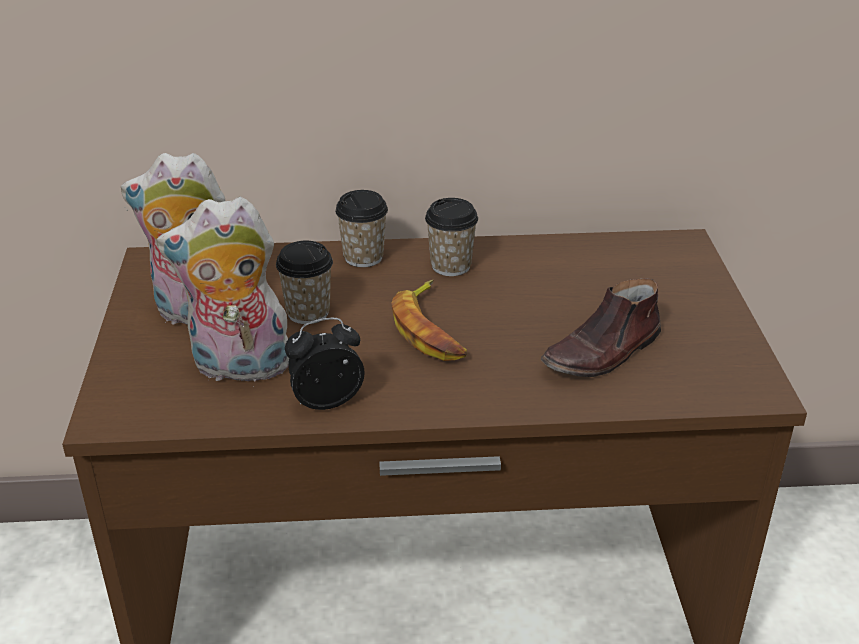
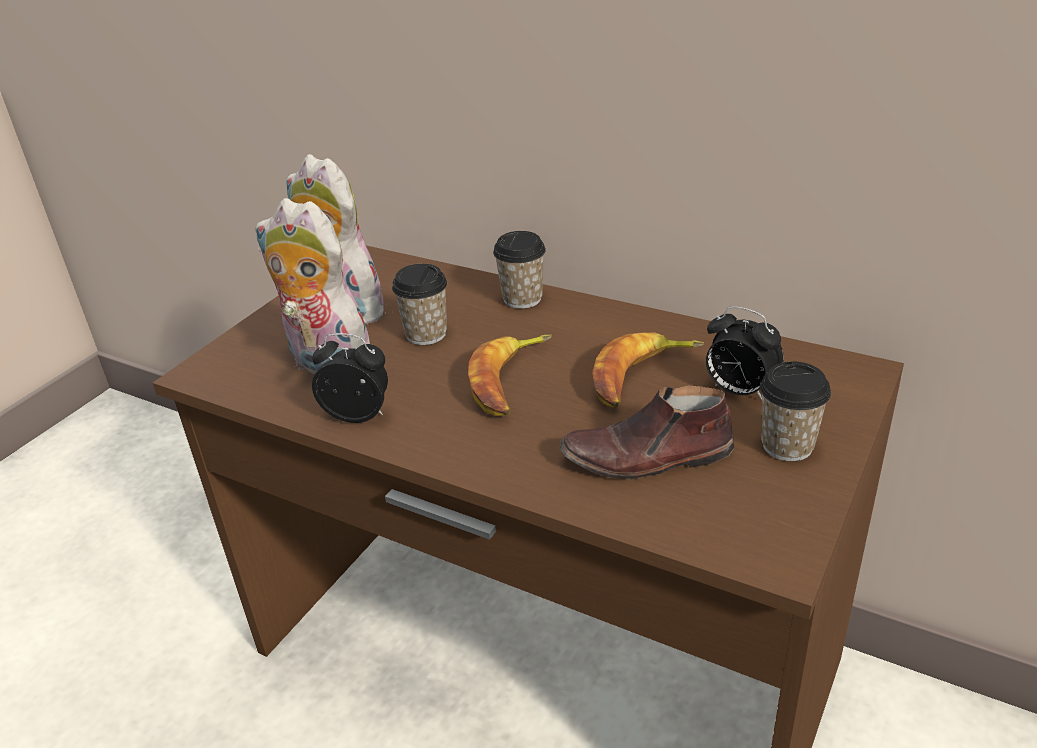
camera: 35 degrees right, 0 degrees up
cup [425,198,478,276] -> cup moved to [760,361,831,461]
none -> banana [592,333,704,408]
none -> alarm clock [706,306,784,400]

